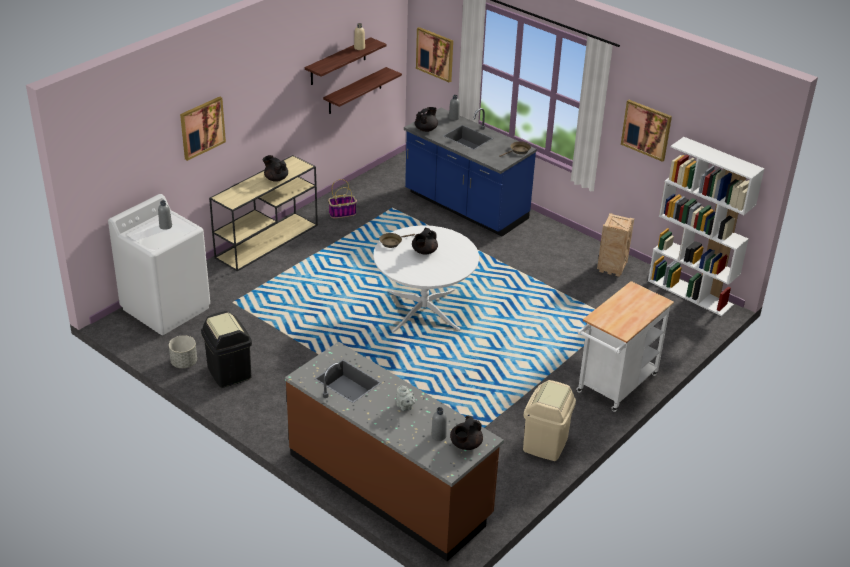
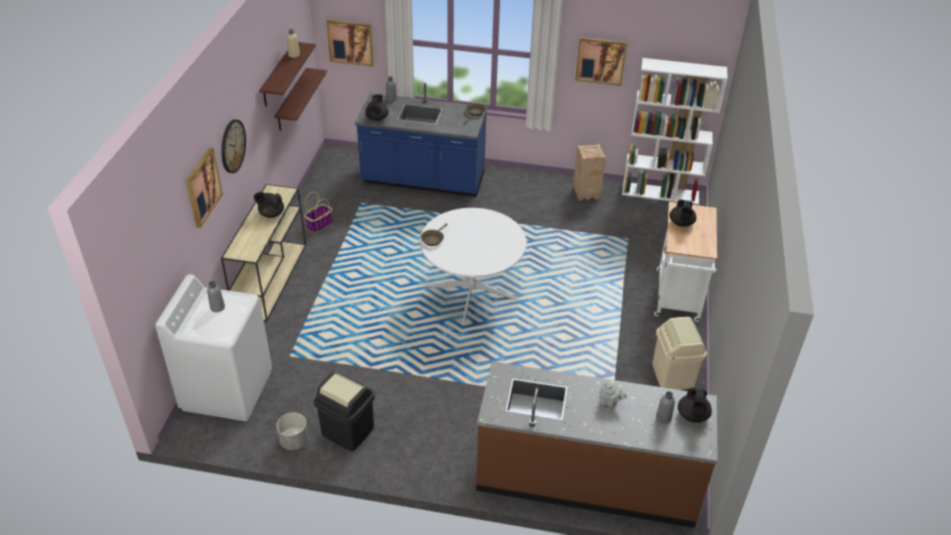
camera: 30 degrees left, 5 degrees up
black teapot [412,228,438,255] -> black teapot moved to [669,200,696,227]
none -> wall clock [221,119,246,173]

